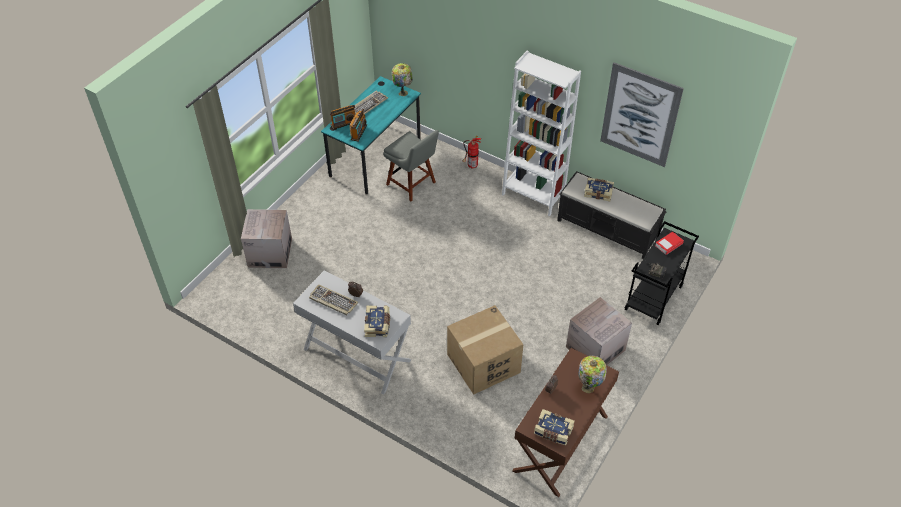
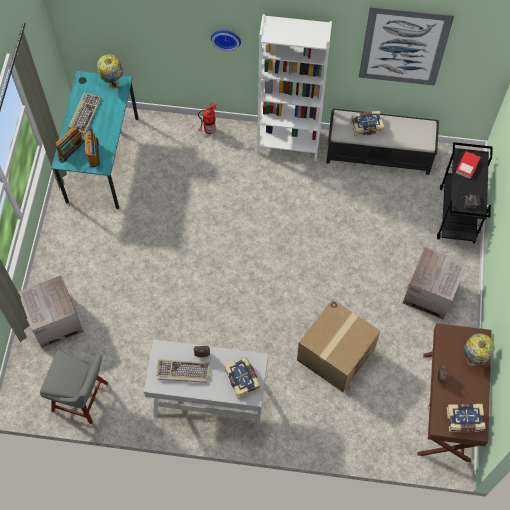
camera: 25 degrees left, 15 degrees up
grey chair [383,130,439,201] -> grey chair moved to [40,350,108,424]
none -> wall clock [211,30,241,51]

